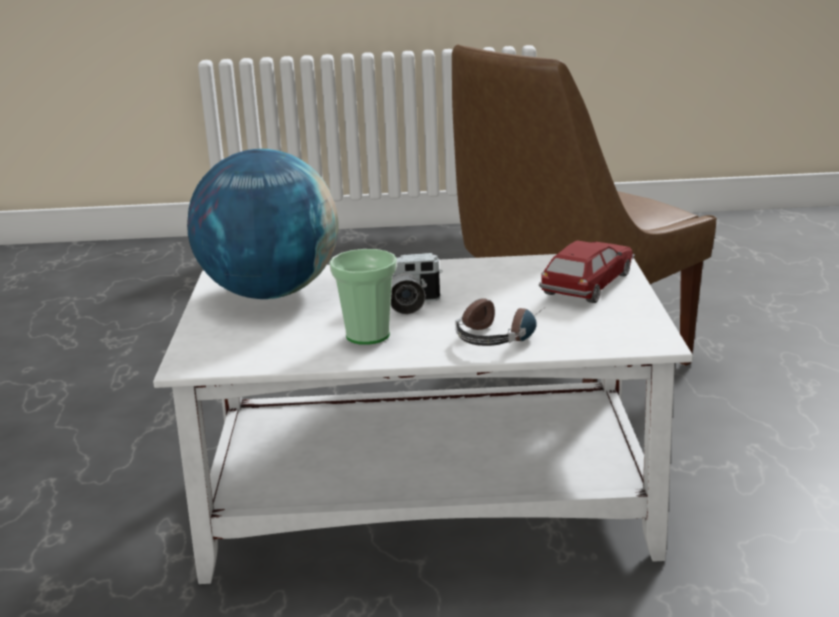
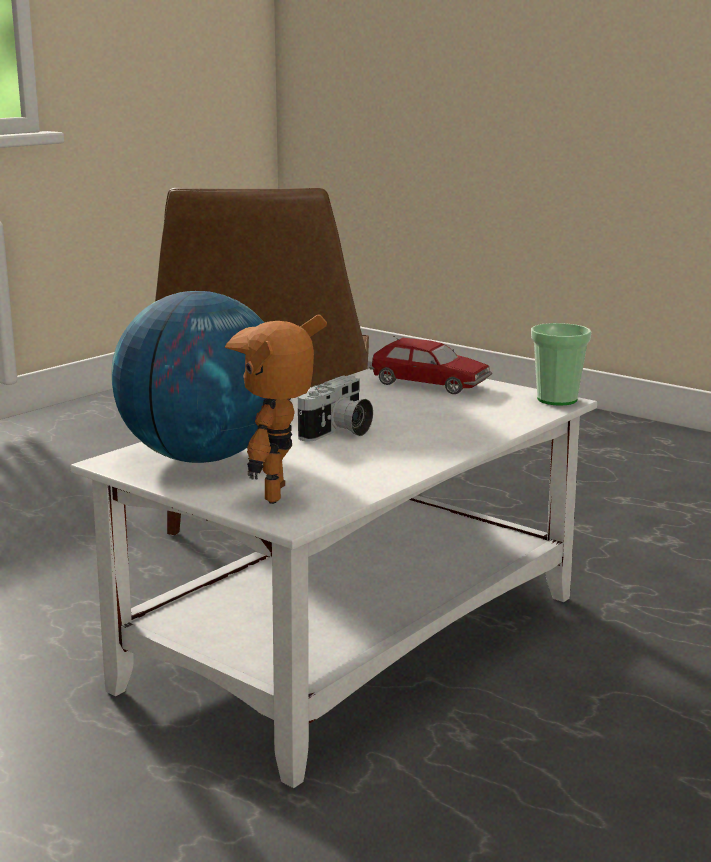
camera: 50 degrees left, 5 degrees down
cup [329,249,397,345] -> cup moved to [531,323,591,405]
headphones [455,298,544,346] -> none
toy car [539,240,635,303] -> toy car turned 135 degrees clockwise [369,335,492,394]
none -> toy robot [225,314,327,504]

